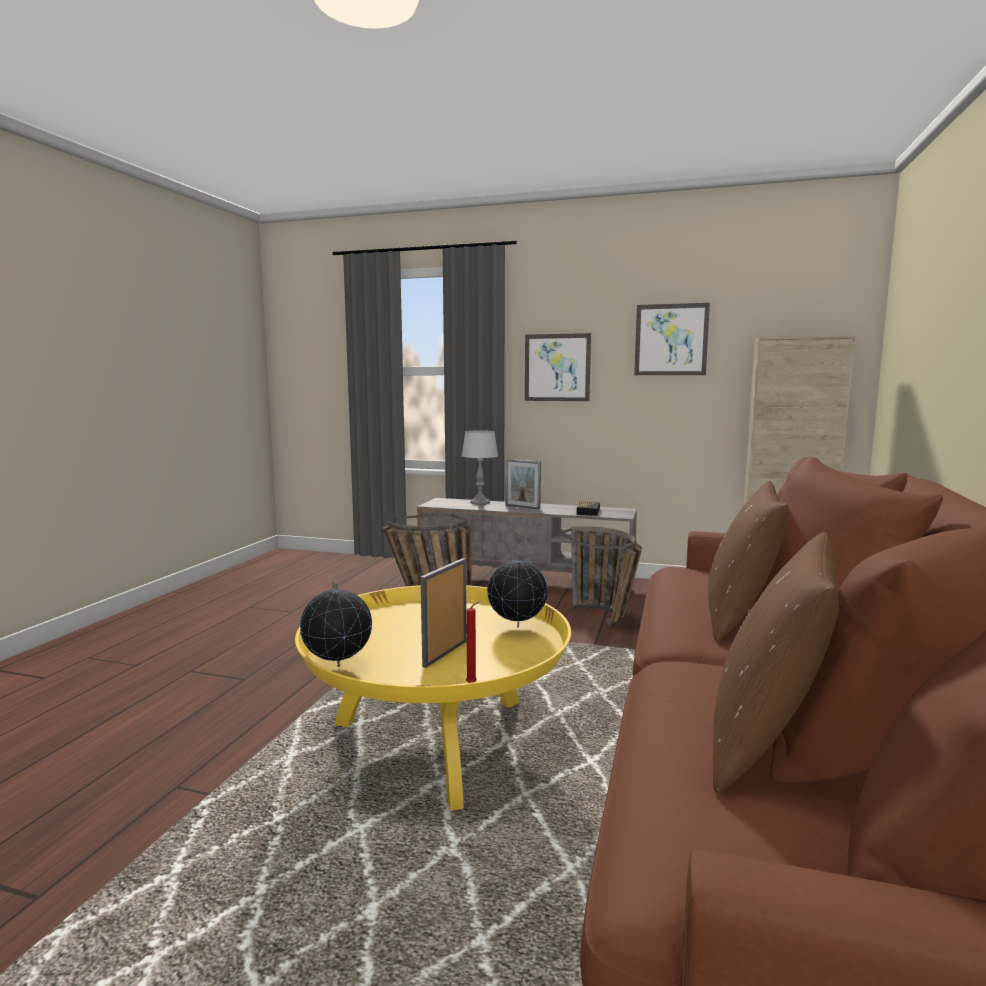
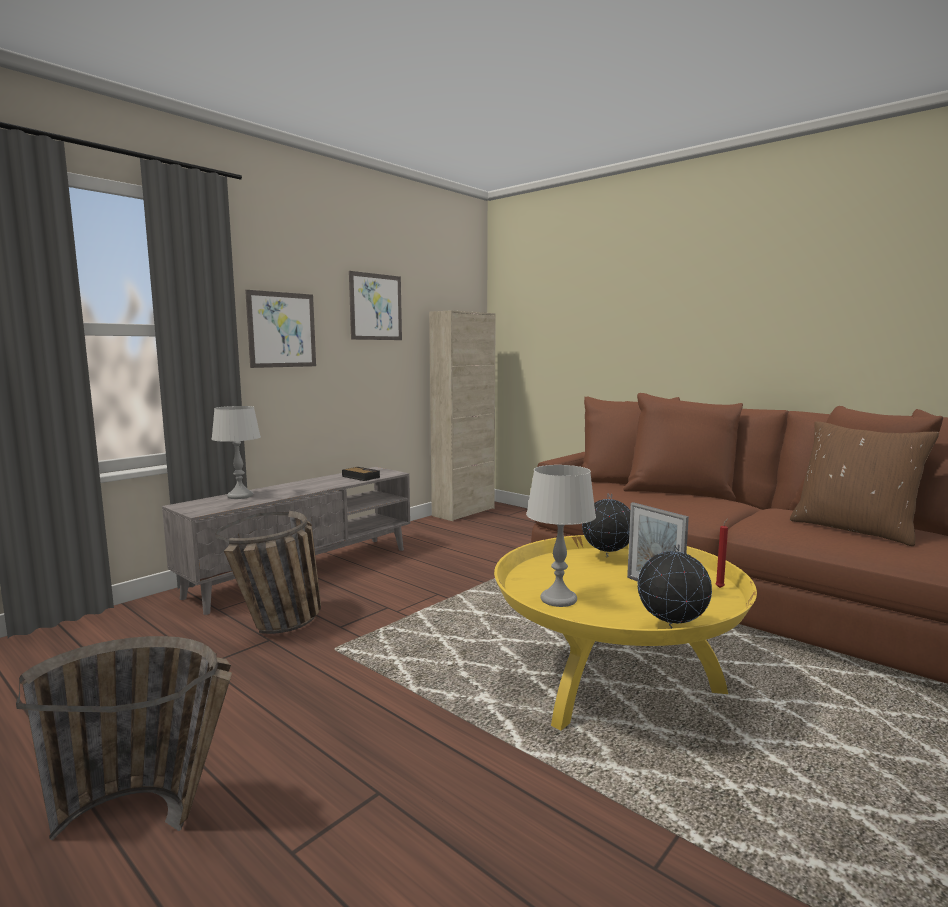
camera: 65 degrees left, 0 degrees up
picture frame [505,459,541,509] -> none
basket [560,526,642,627] -> basket moved to [16,636,232,840]
brown pillow [708,481,788,642] -> none
none -> grey table lamp [526,465,596,607]

